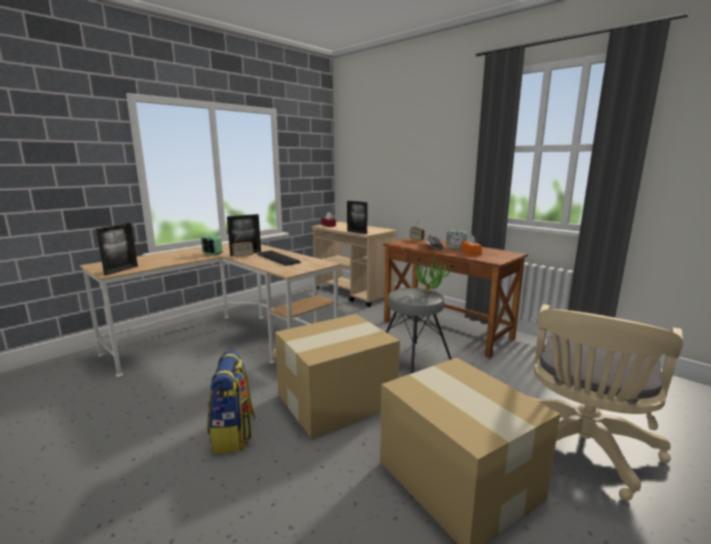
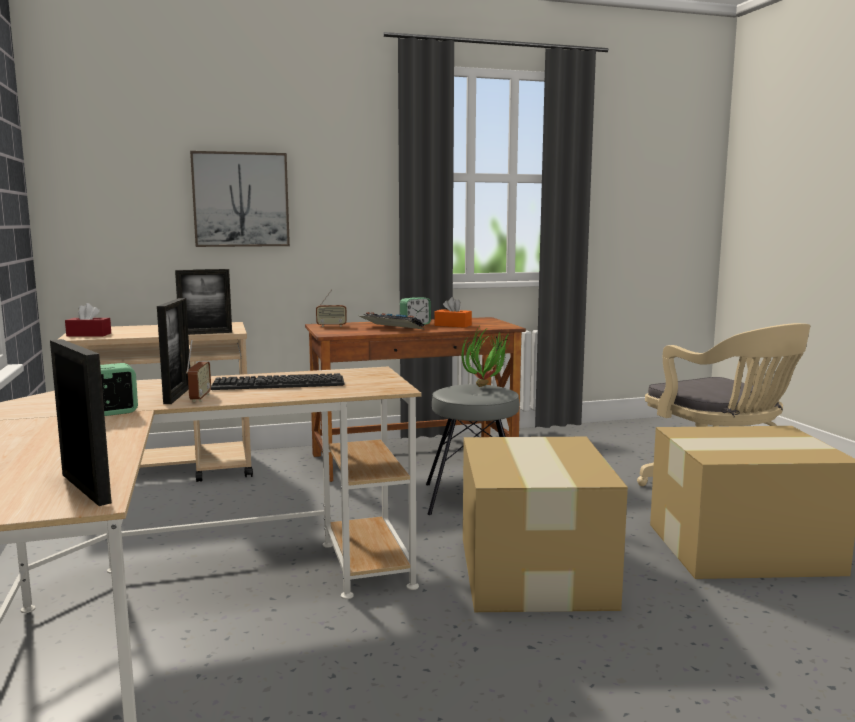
camera: 60 degrees left, 5 degrees down
backpack [207,351,255,453] -> none
none -> picture [190,151,290,247]

